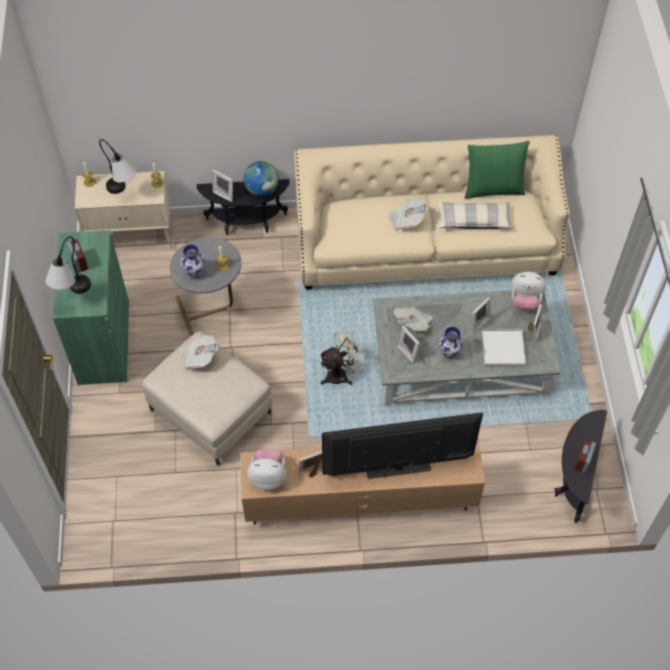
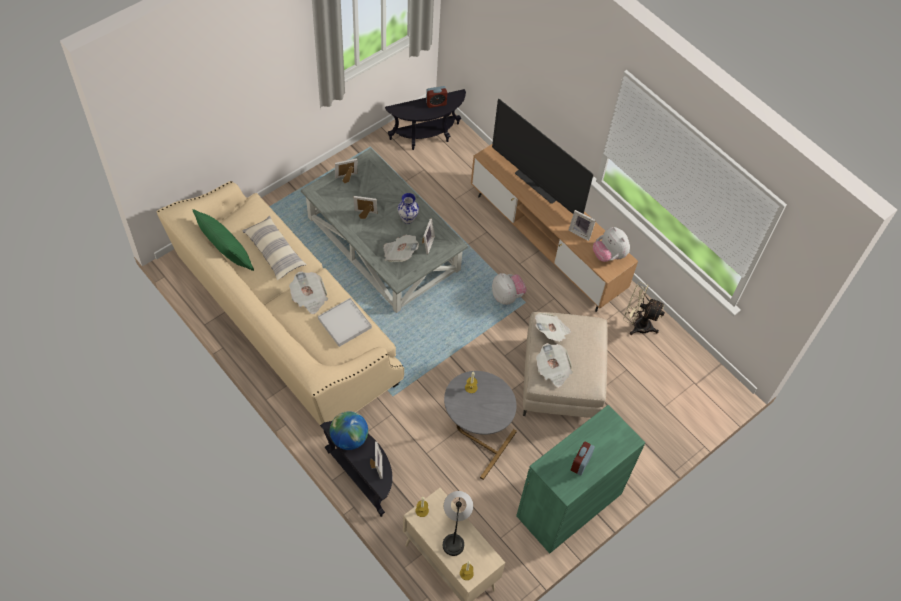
camera: 130 degrees left, 0 degrees up
table lamp [45,236,91,294] -> none
vase [181,245,205,279] -> none
beige fan [319,328,366,385] -> beige fan moved to [623,282,665,335]
white tray [482,329,526,367] -> white tray moved to [318,298,372,347]
plush toy [511,272,546,311] -> plush toy moved to [492,273,527,305]
none -> newspaper [535,313,571,342]

